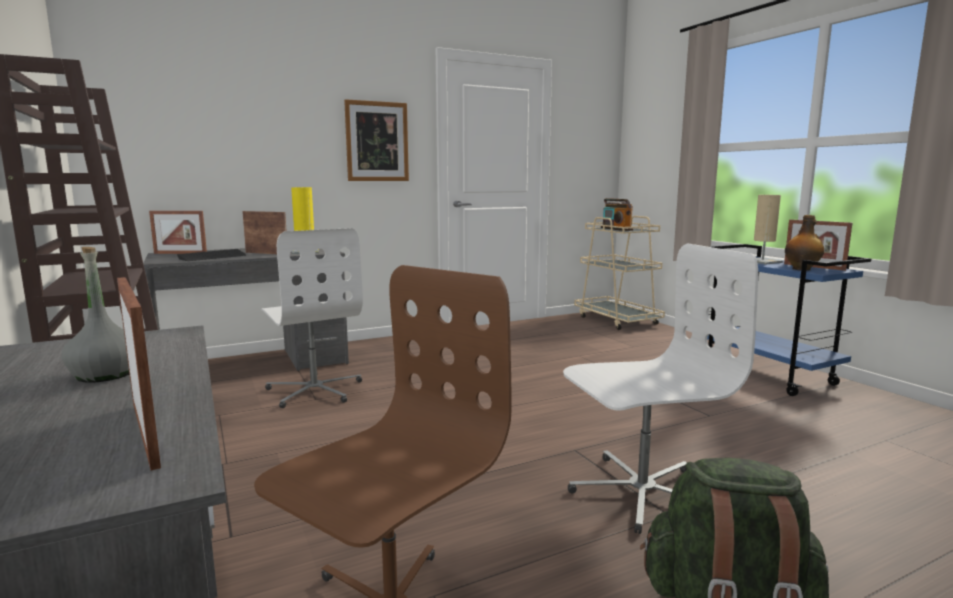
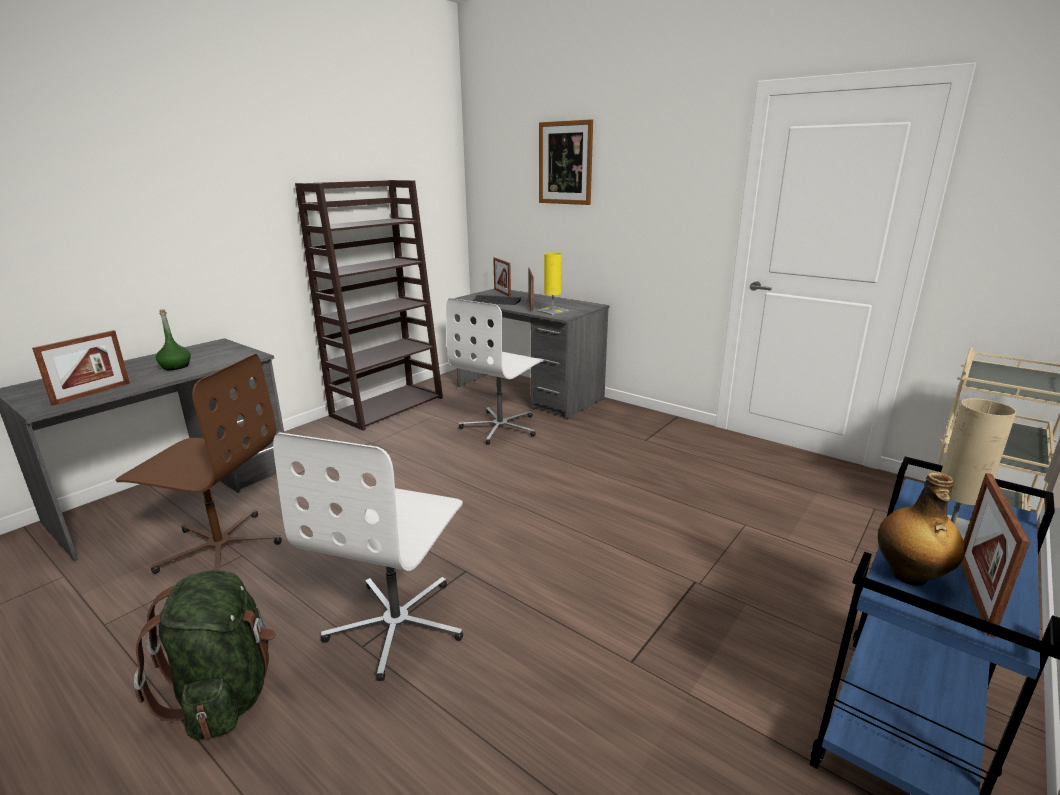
camera: 65 degrees right, 10 degrees up
grey bottle [61,247,129,383] -> green bottle [156,309,191,370]
picture [344,99,409,181] -> picture moved to [539,119,593,205]
white office chair [563,244,758,534] -> white office chair turned 60 degrees clockwise [273,432,463,681]
radio [601,198,633,231] -> none

